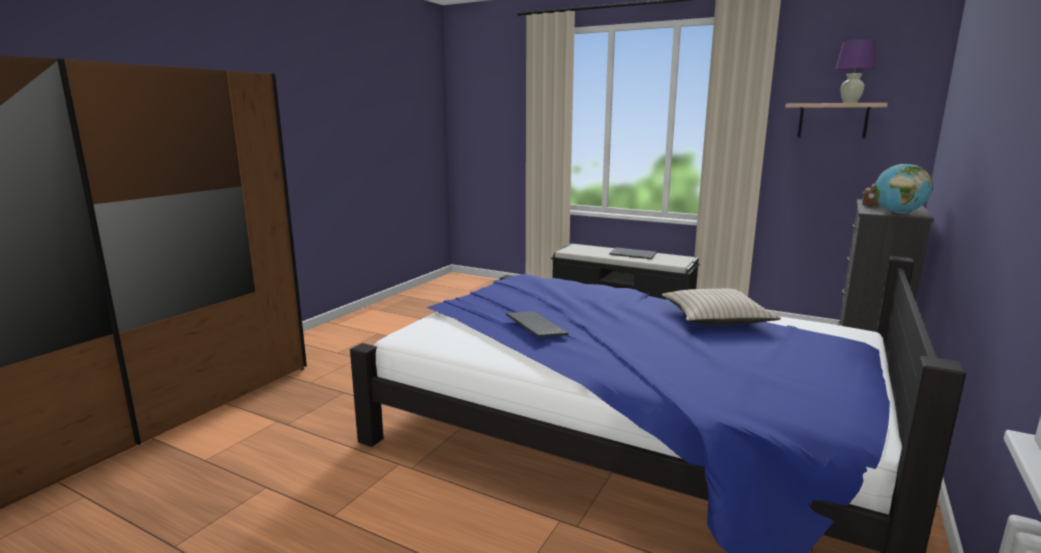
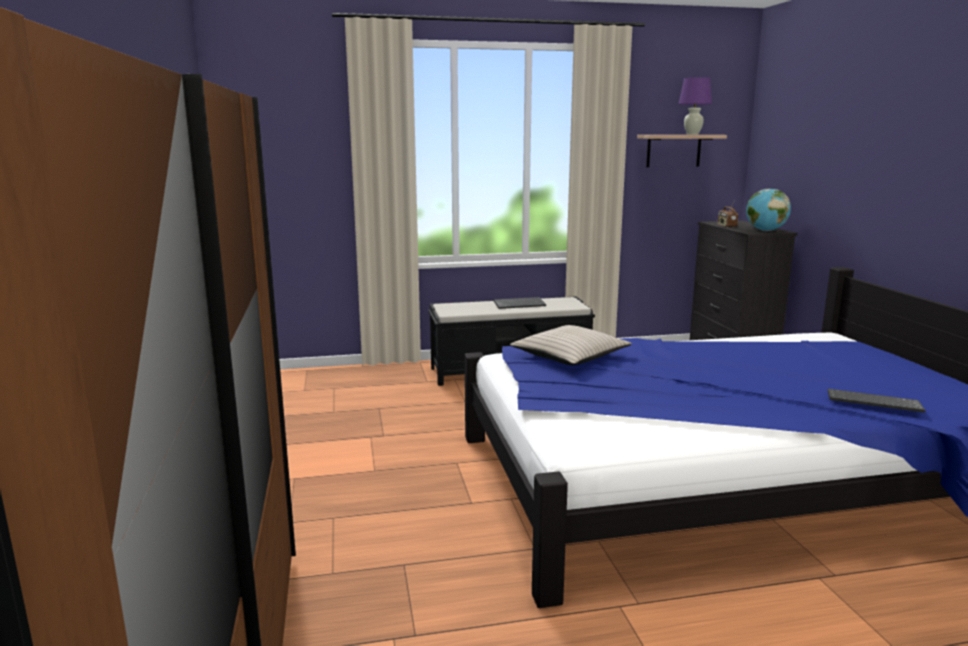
camera: 40 degrees left, 0 degrees up
keyboard [506,311,568,337] -> keyboard moved to [828,389,925,413]
beige pillow [662,289,781,325] -> beige pillow moved to [510,325,632,365]

